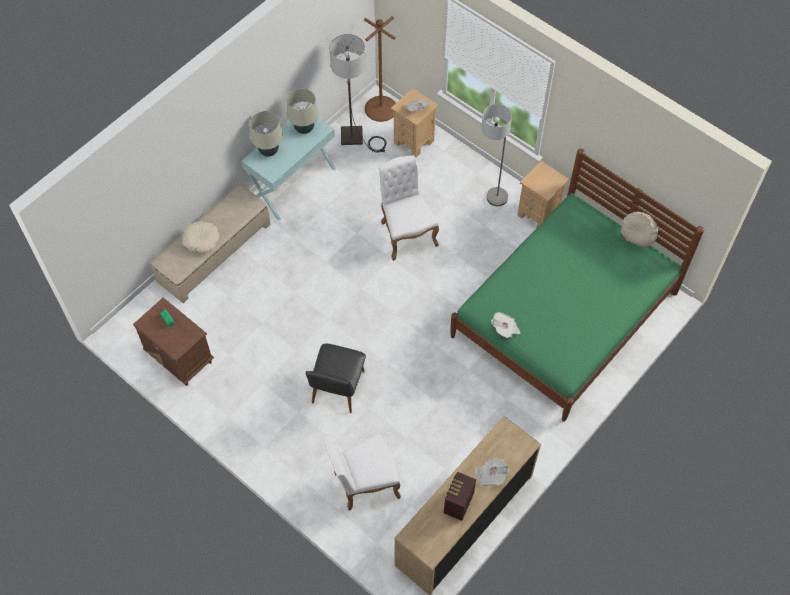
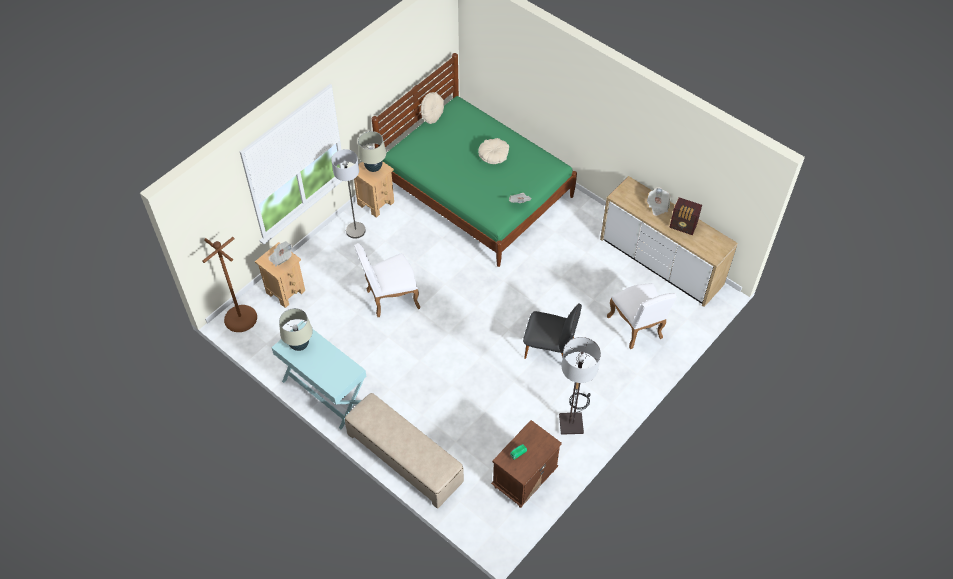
camera: 90 degrees left, 5 degrees down
beige pillow [182,221,219,253] -> beige pillow moved to [478,138,509,164]
beige table lamp [250,111,283,157] -> beige table lamp moved to [358,131,386,172]
floor lamp [329,34,386,152] -> floor lamp moved to [559,337,601,435]

